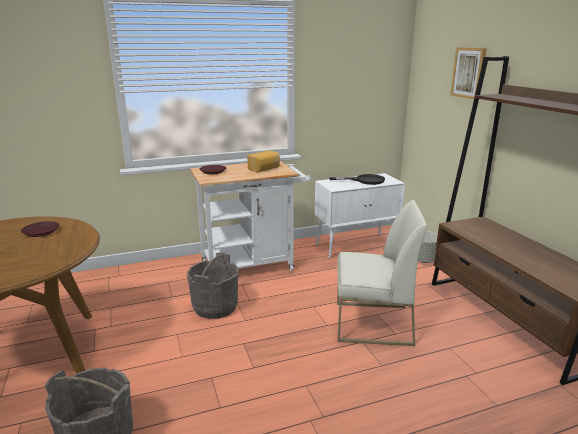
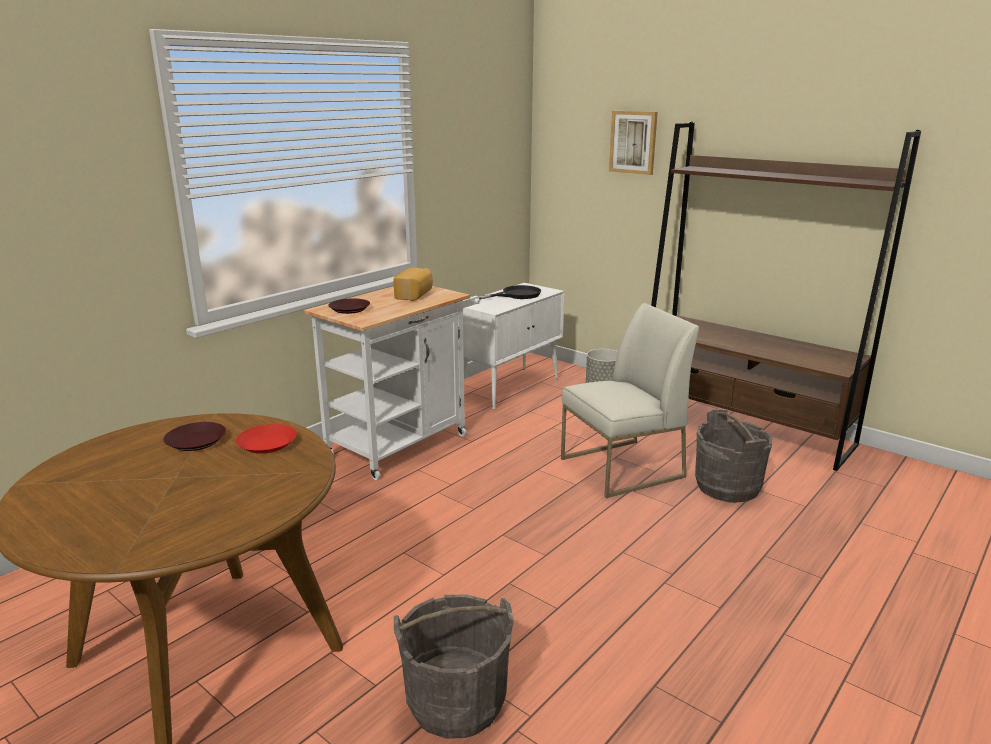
camera: 30 degrees left, 0 degrees up
grey bucket [187,252,239,319] -> grey bucket moved to [695,410,773,503]
none -> red plate [236,424,297,454]

